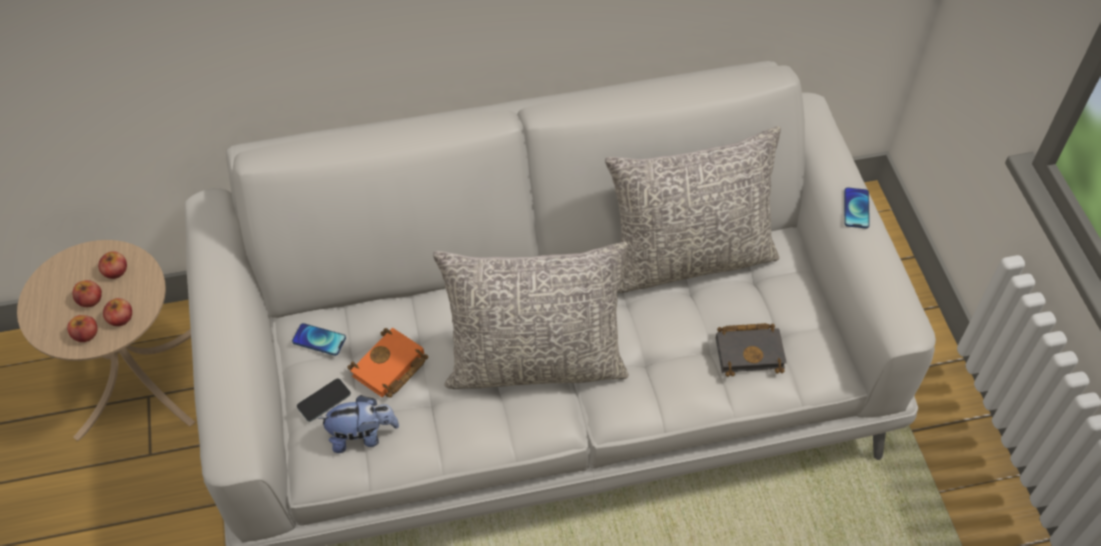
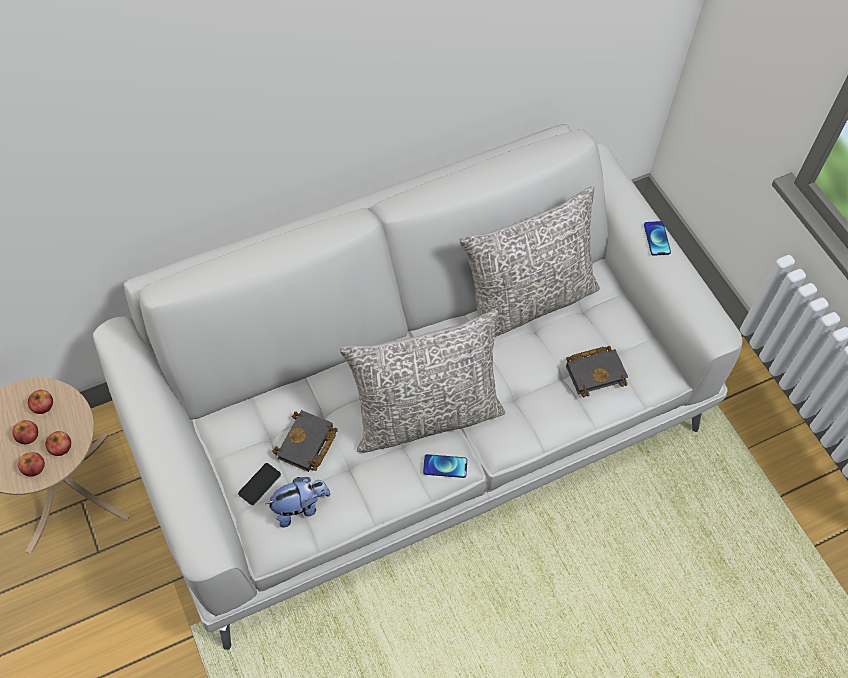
camera: 15 degrees left, 5 degrees up
phone [292,323,346,356] -> phone moved to [423,454,467,478]
orange book [347,328,428,398] -> black book [272,410,338,472]

